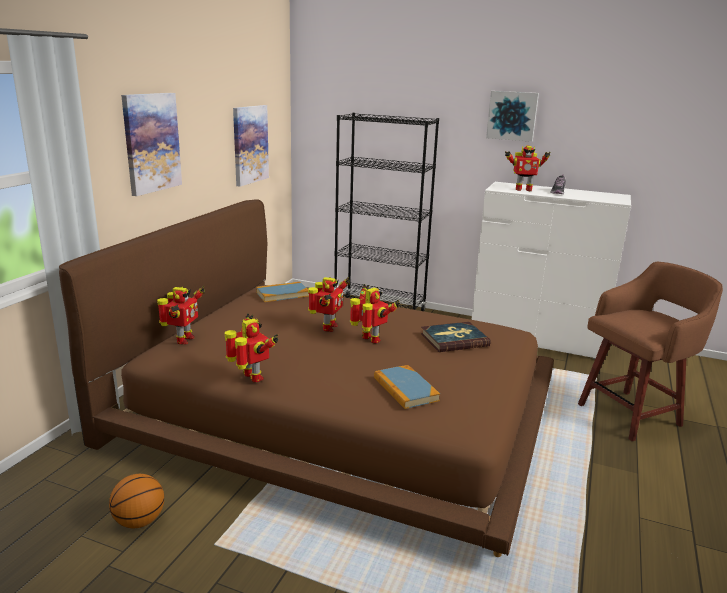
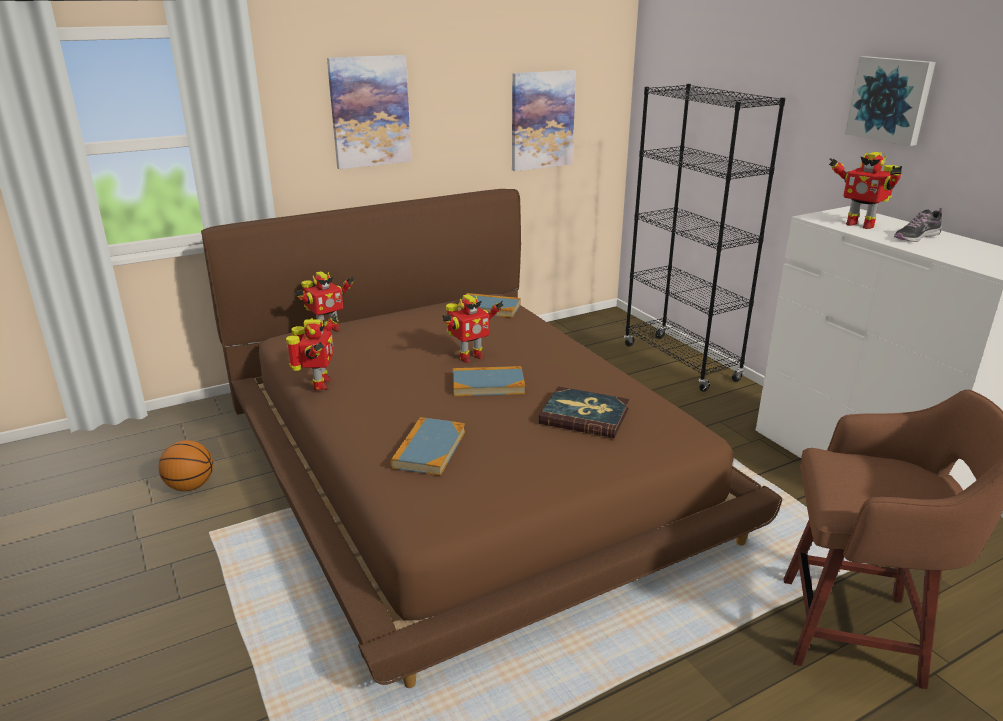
camera: 40 degrees right, 5 degrees up
toy robot [350,284,400,344] -> book [453,366,525,396]

